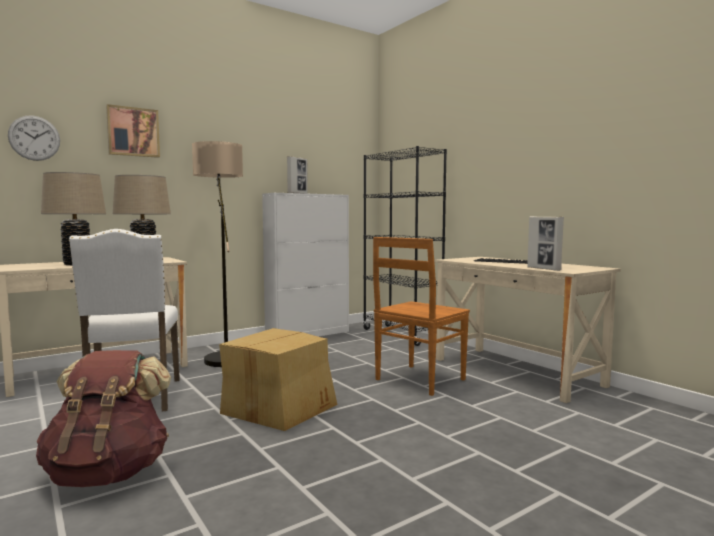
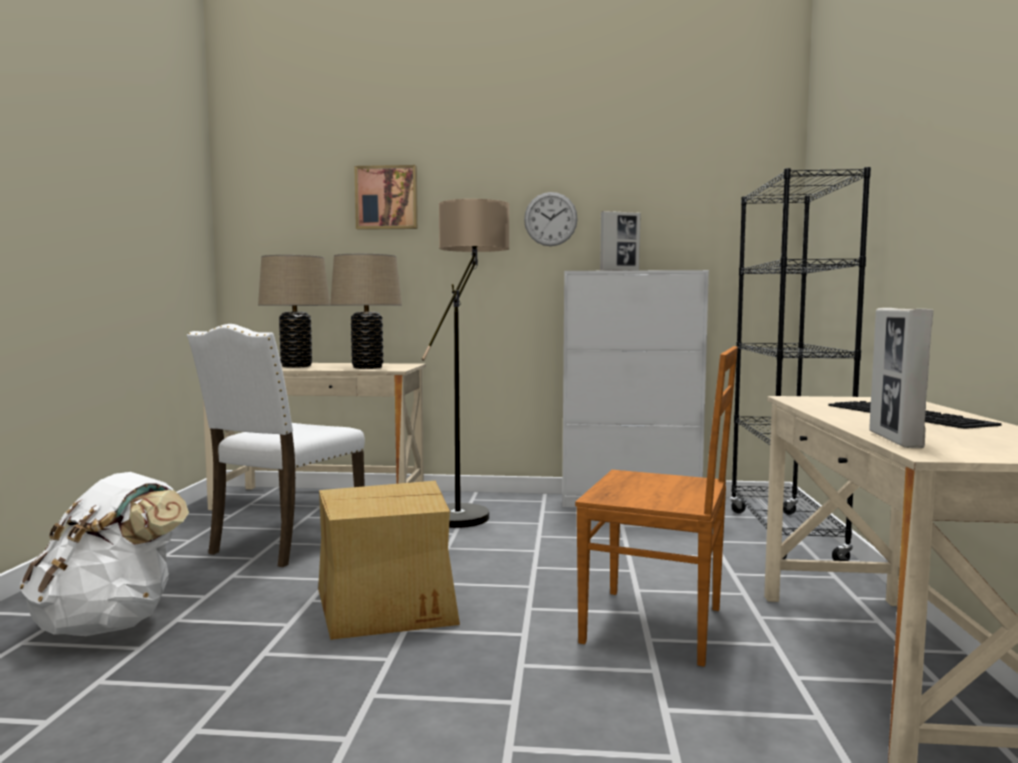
camera: 40 degrees right, 0 degrees up
wall clock [8,116,60,161] -> wall clock moved to [524,192,578,246]
brown backpack [36,350,171,487] -> white backpack [20,472,189,636]
brown chair [373,237,470,396] -> brown chair turned 150 degrees counterclockwise [575,346,738,667]

